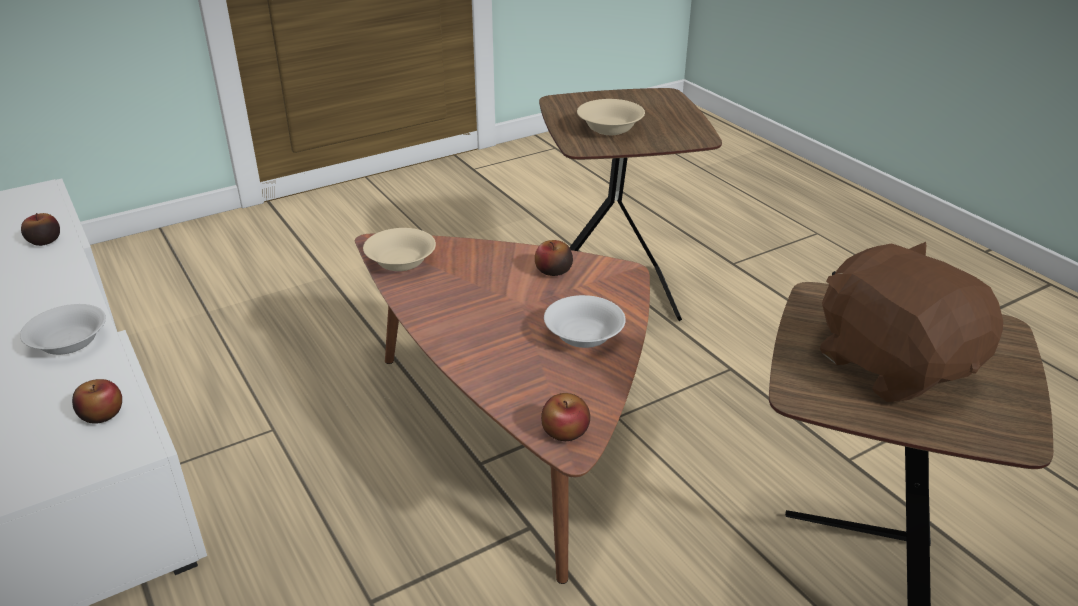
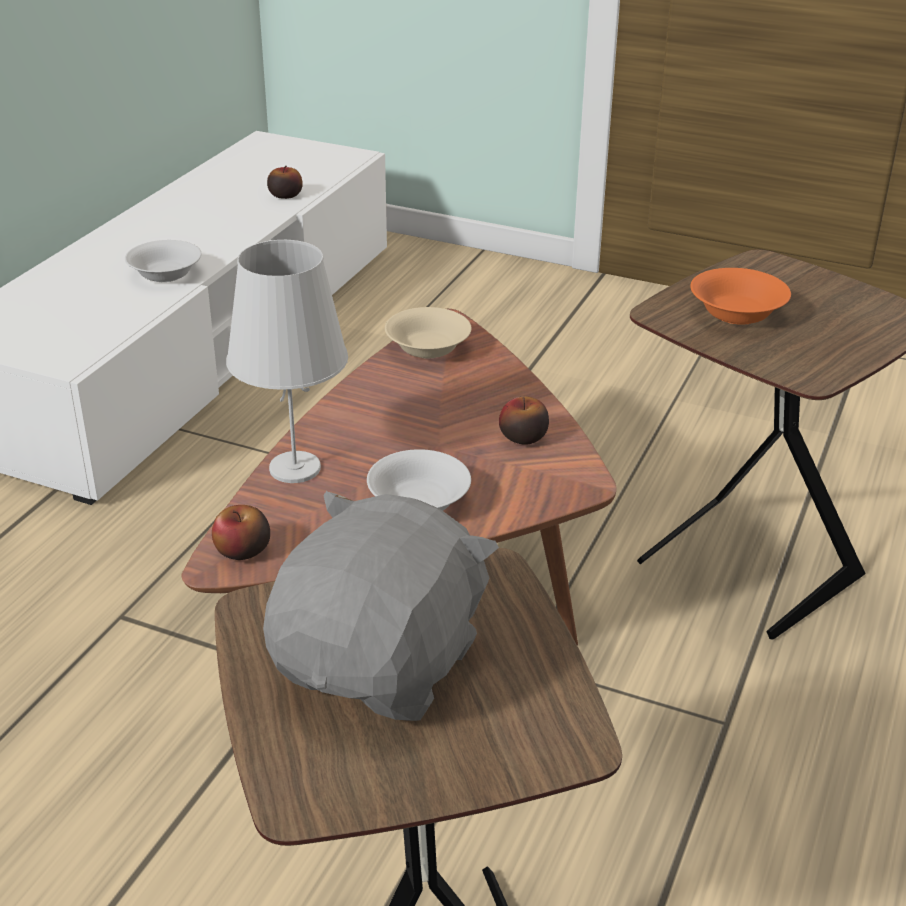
camera: 55 degrees right, 0 degrees up
apple [72,379,122,424] -> none
beige bowl [577,99,645,135] -> orange bowl [690,268,791,325]
brown plush toy [820,242,1003,402] -> grey plush toy [263,491,499,721]
none -> white table lamp [226,240,348,483]

